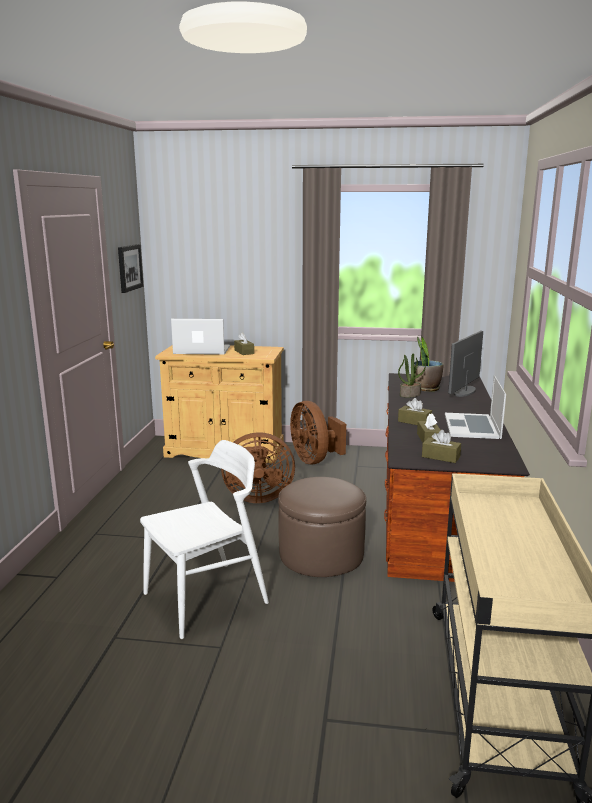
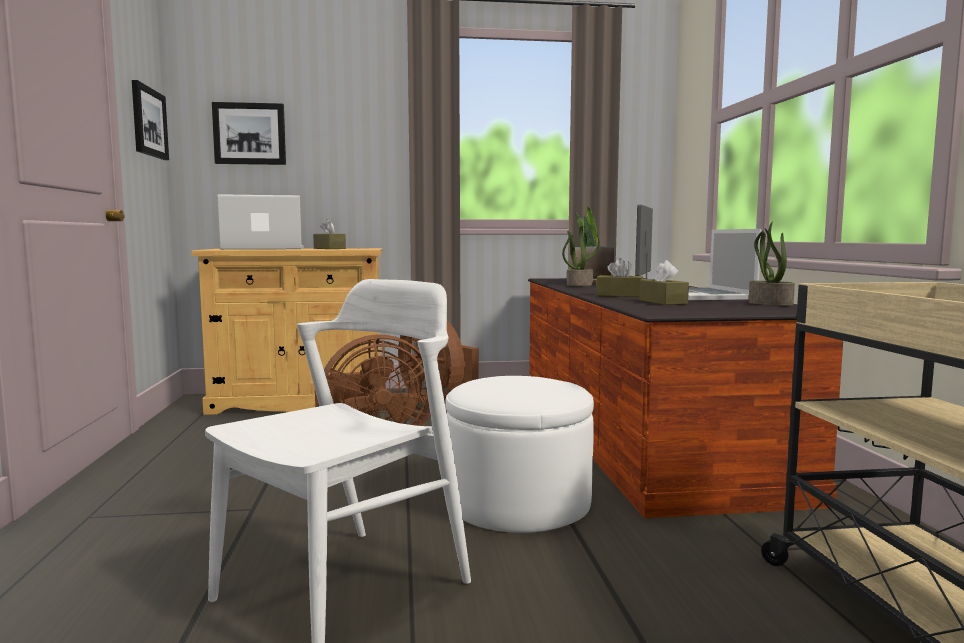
camera: 15 degrees left, 10 degrees down
brown ottoman [278,477,366,577] -> white ottoman [445,376,594,533]
brown tissue box [422,430,461,463] -> none
none -> picture [212,102,286,165]
none -> potted plant [749,221,795,306]

